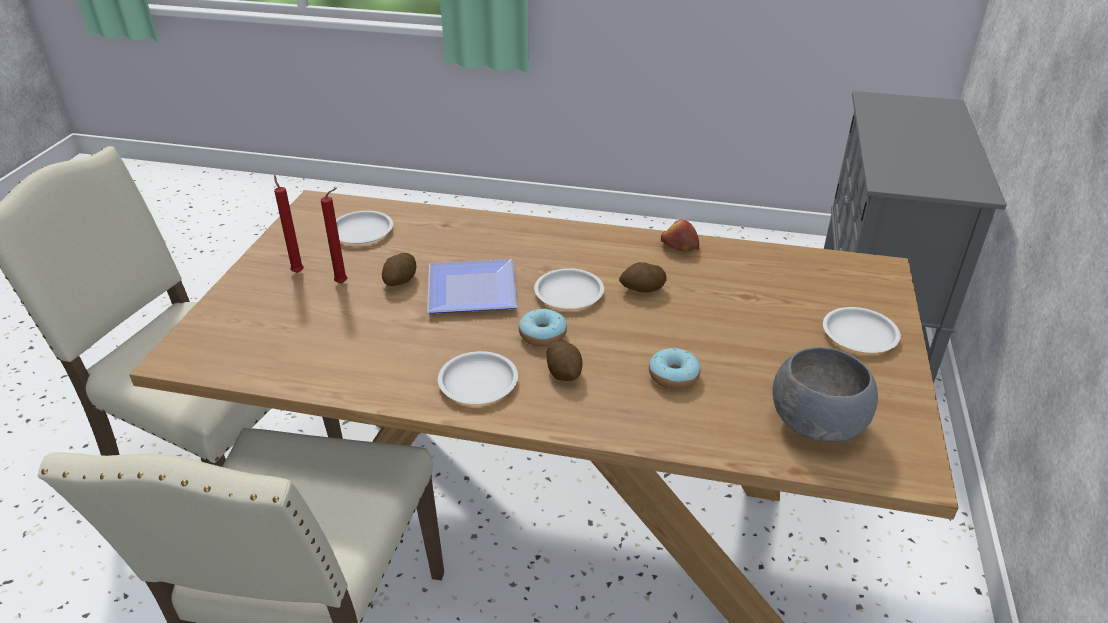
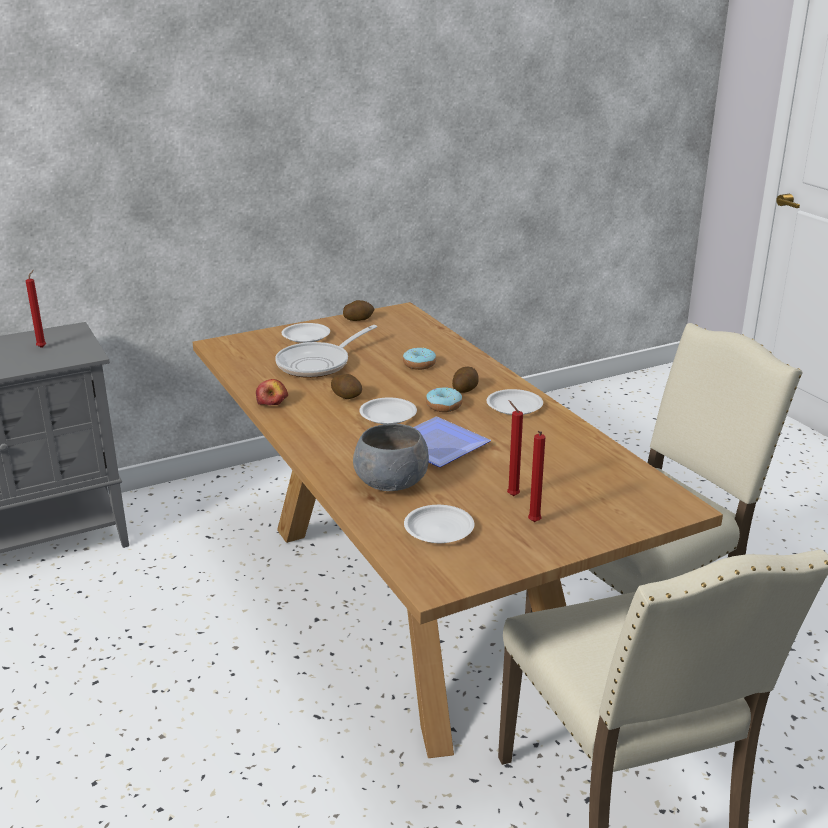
camera: 130 degrees left, 10 degrees down
potato [382,253,416,286] -> potato moved to [343,300,374,321]
grey bowl [773,347,878,442] -> grey bowl moved to [353,424,429,491]
none -> red candle [26,270,46,348]
none -> frying pan [275,325,377,378]

